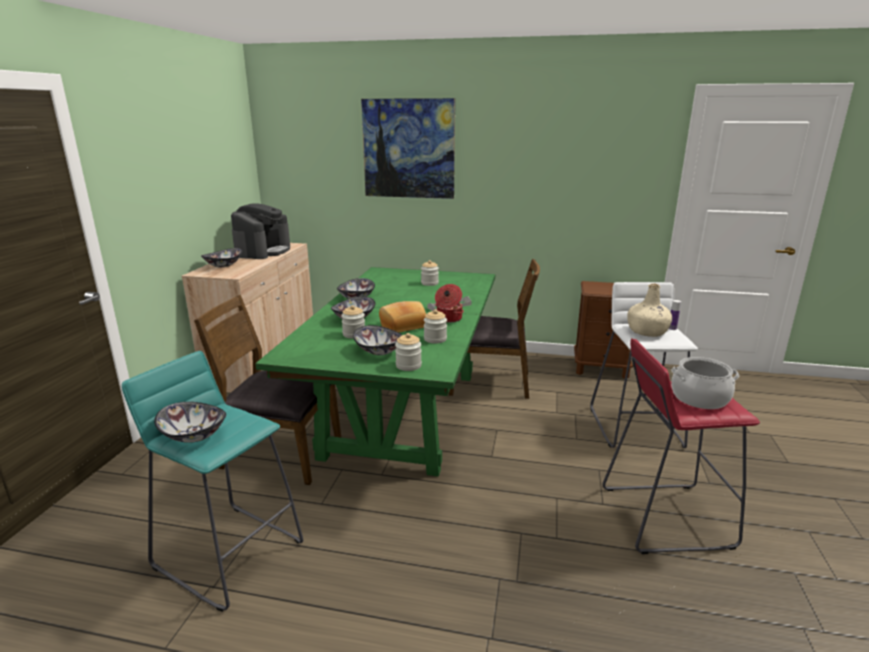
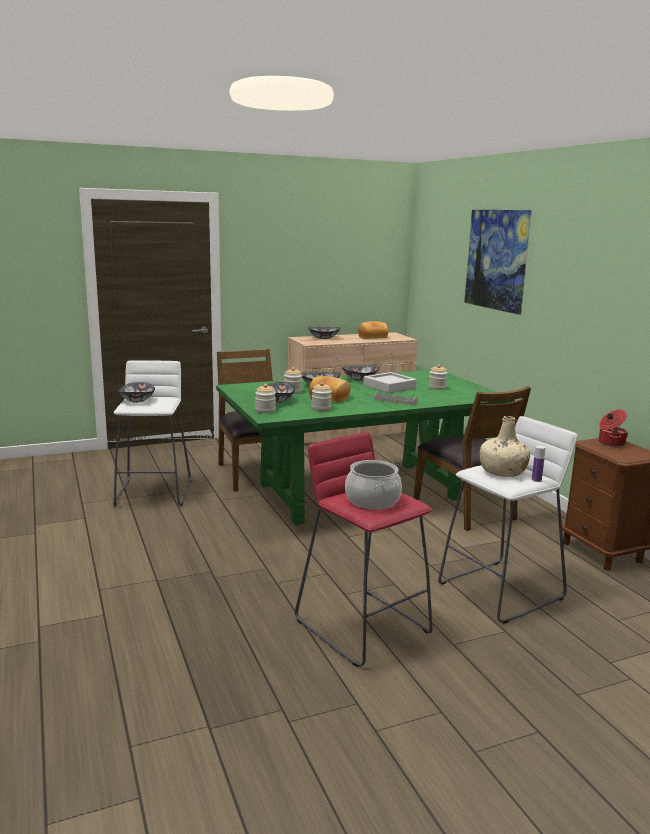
camera: 55 degrees right, 5 degrees down
turquoise stool [122,351,303,612] -> white stool [113,360,191,506]
coffee machine [231,203,290,259] -> bread [358,321,388,339]
cooking pot [435,284,464,323] -> cooking pot moved to [599,409,628,447]
none -> grey tray [363,372,417,393]

